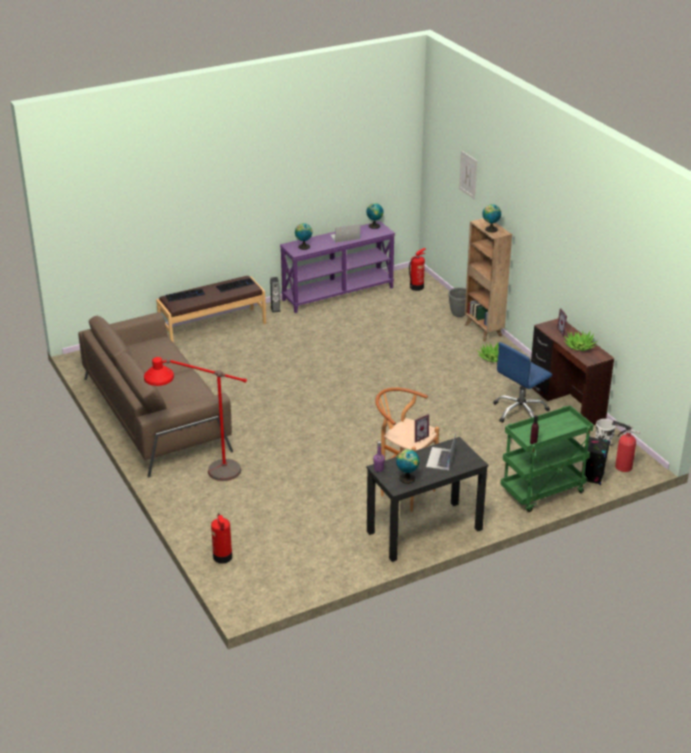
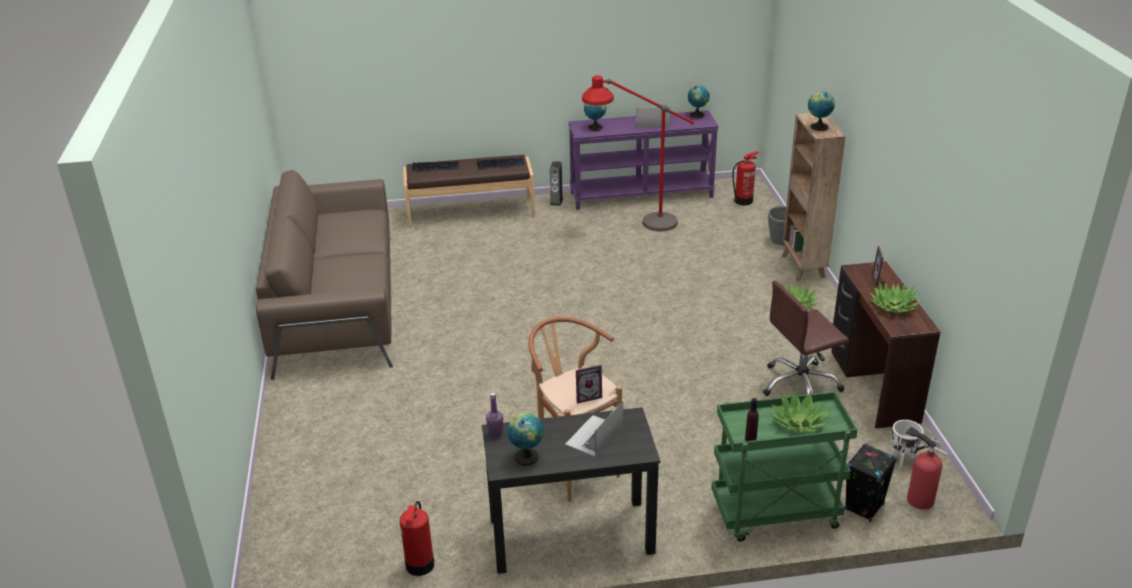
camera: 20 degrees right, 0 degrees up
red floor lamp [144,357,247,481] -> red floor lamp moved to [582,75,695,232]
fire extinguisher [211,513,232,564] -> fire extinguisher moved to [400,501,434,576]
picture [459,151,477,200] -> none
blue office chair [493,342,552,423] -> brown office chair [763,281,849,396]
none -> potted plant [770,389,831,432]

